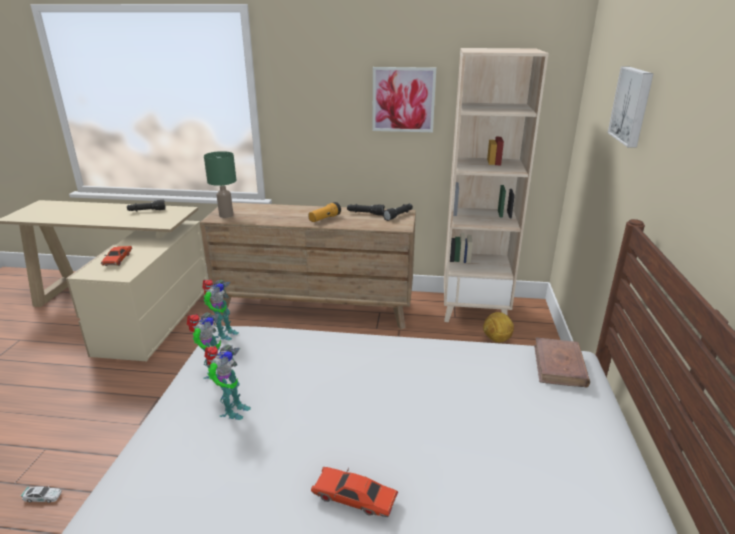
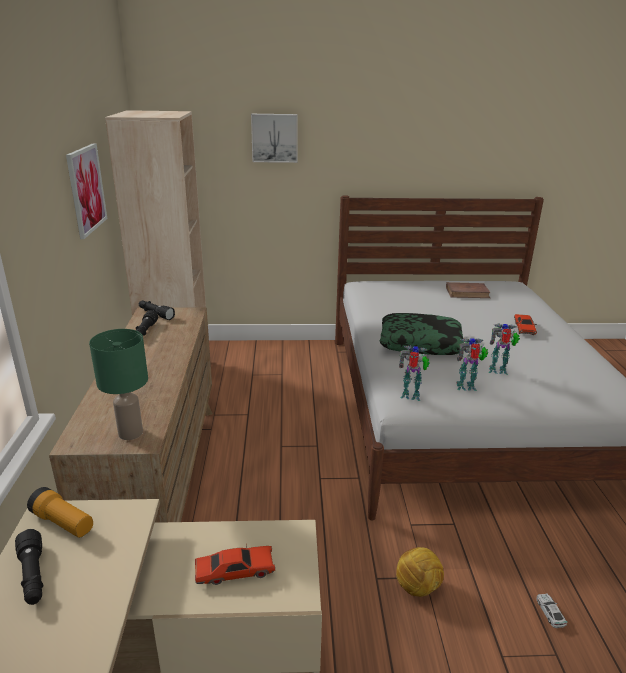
camera: 100 degrees left, 0 degrees up
flashlight [309,202,341,222] -> flashlight moved to [27,487,93,538]
football [483,312,514,343] -> football moved to [396,547,444,597]
brown book [534,338,590,387] -> brown book moved to [446,282,490,298]
none -> pillow [380,313,464,355]

